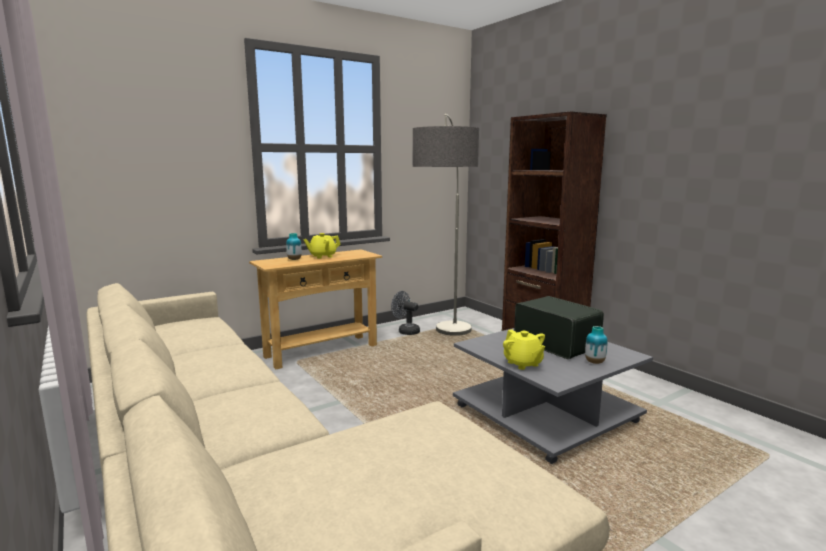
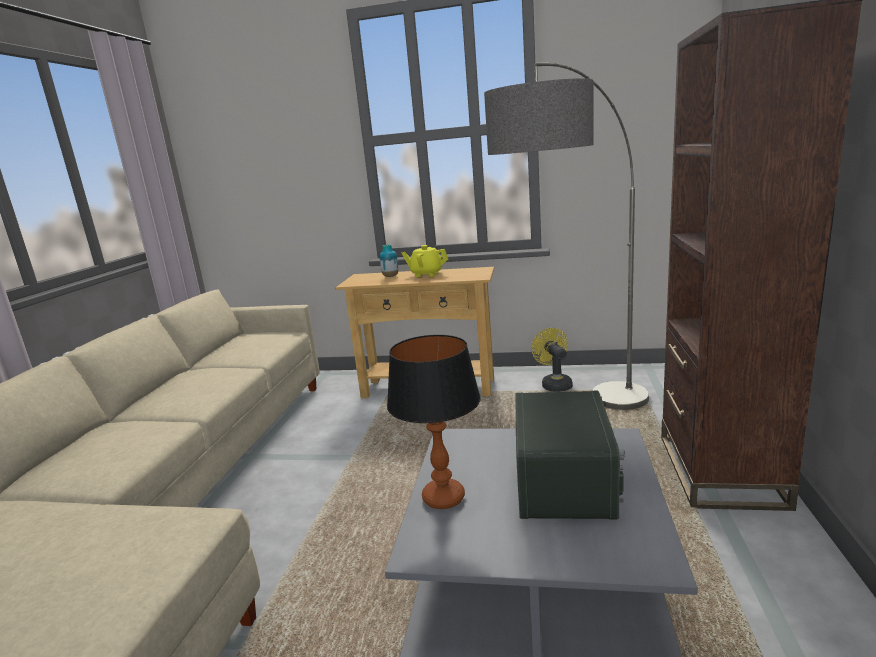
camera: 45 degrees right, 5 degrees up
grey fan [391,291,420,335] -> yellow fan [531,328,573,392]
yellow teapot [503,329,545,370] -> table lamp [387,335,481,509]
vase [585,326,608,364] -> none

